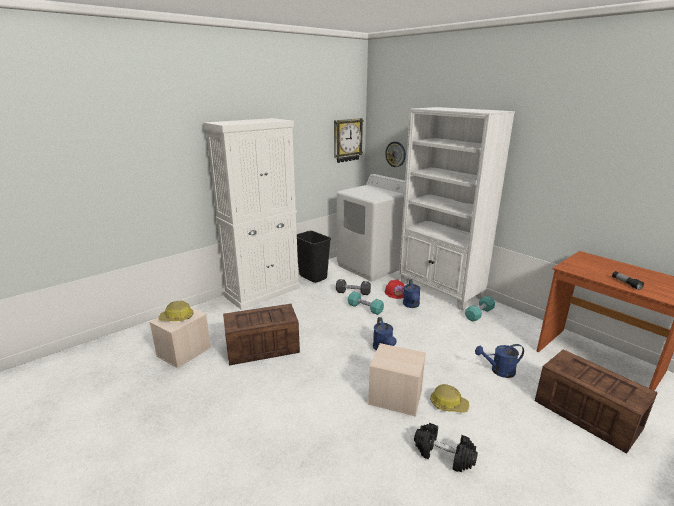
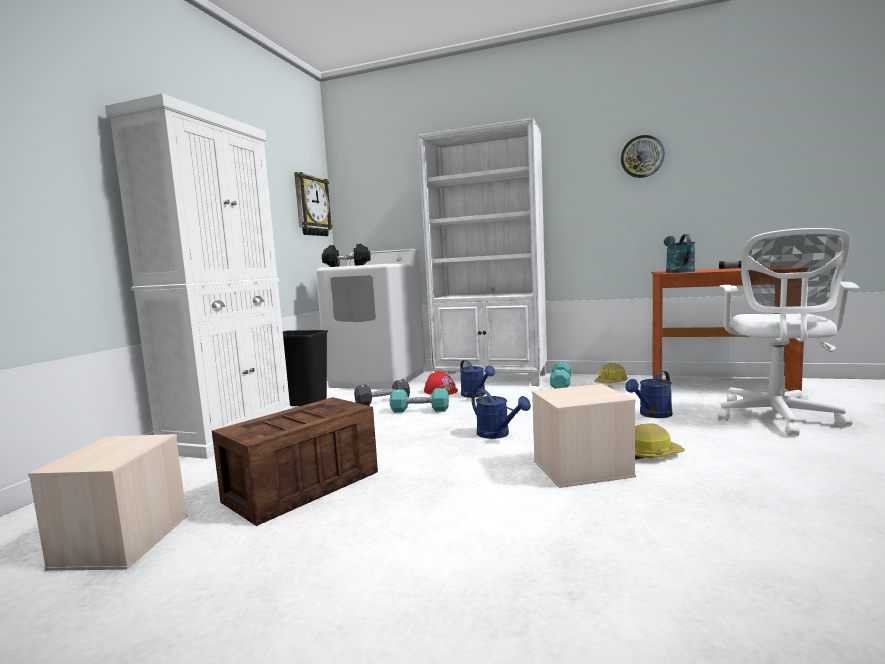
camera: 30 degrees left, 15 degrees down
hard hat [158,301,193,321] -> hard hat moved to [594,363,628,384]
wall clock [385,142,406,167] -> wall clock moved to [621,135,665,178]
black dumbbell [414,423,478,472] -> black dumbbell moved to [322,243,371,267]
crate [535,349,658,454] -> white office chair [718,228,859,436]
none -> turquoise watering can [664,234,695,273]

